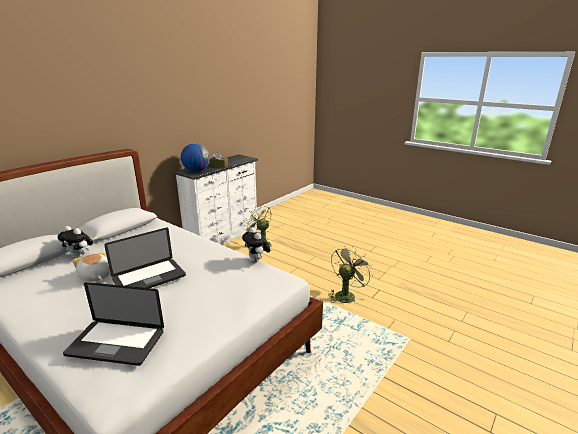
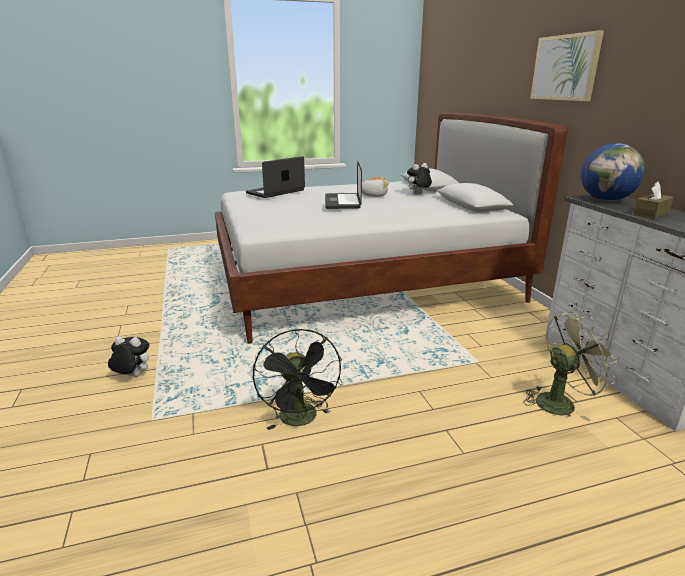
camera: 125 degrees right, 0 degrees up
plush toy [242,227,270,262] -> plush toy moved to [108,336,149,377]
green fan [328,246,373,303] -> black fan [253,329,343,430]
none -> picture [530,30,604,101]

